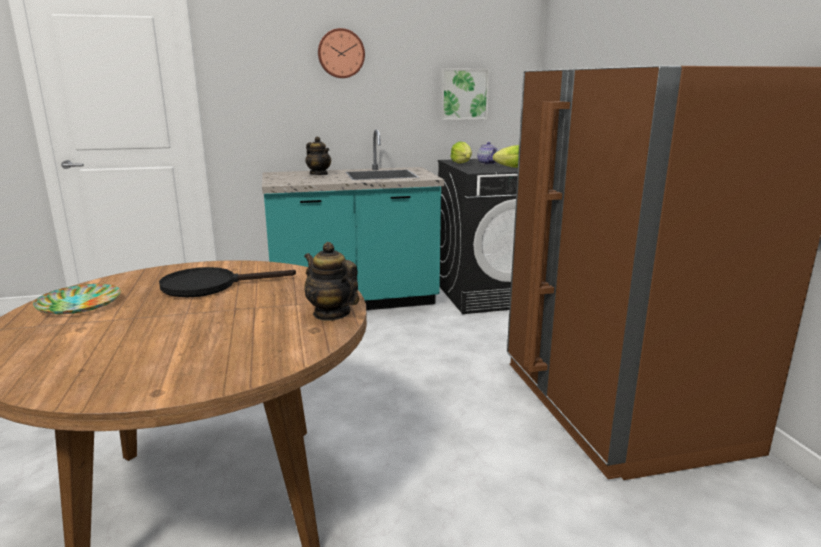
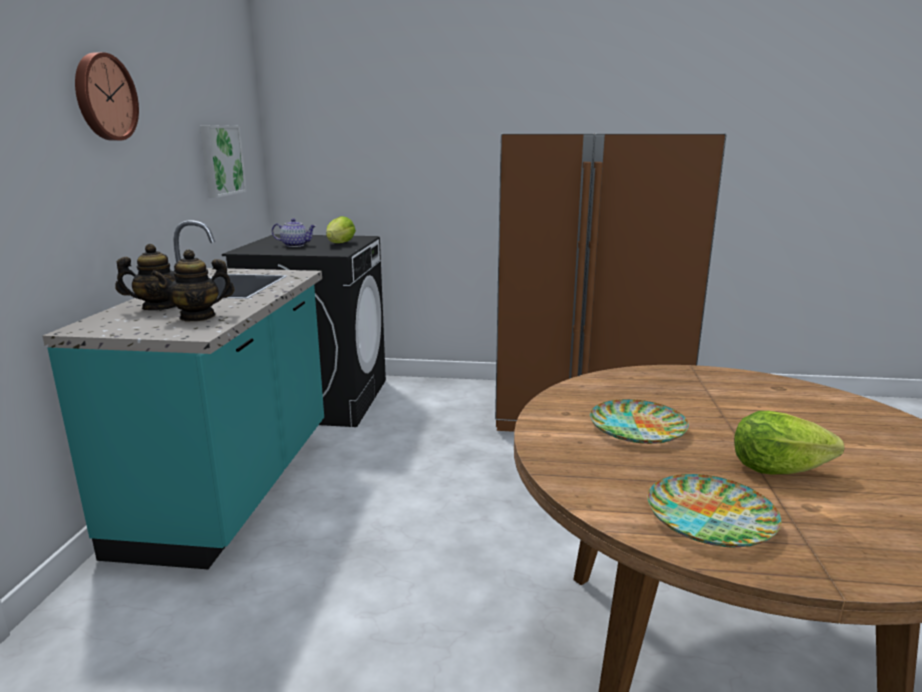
camera: 70 degrees left, 0 degrees up
black frying pan [159,267,296,297] -> plate [590,399,689,444]
teapot [304,242,359,321] -> teapot moved to [151,249,235,321]
lettuce [450,141,472,163] -> lettuce moved to [734,411,844,474]

